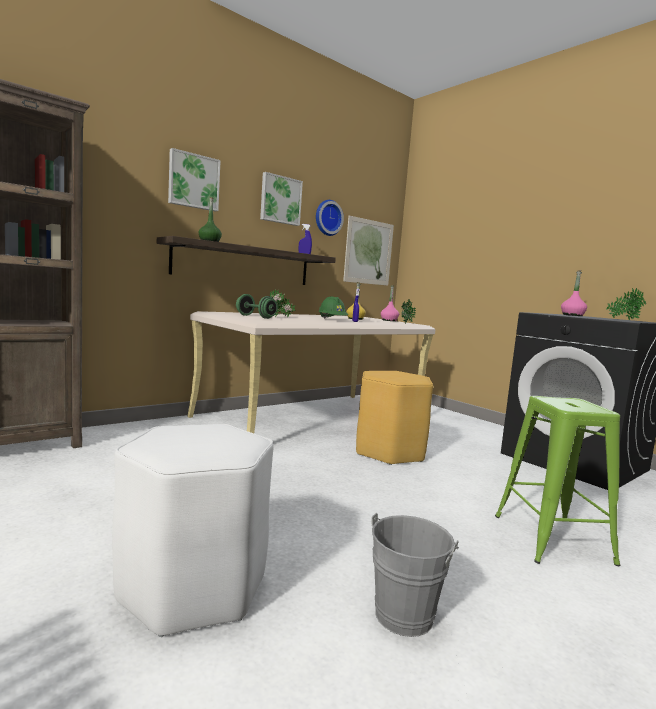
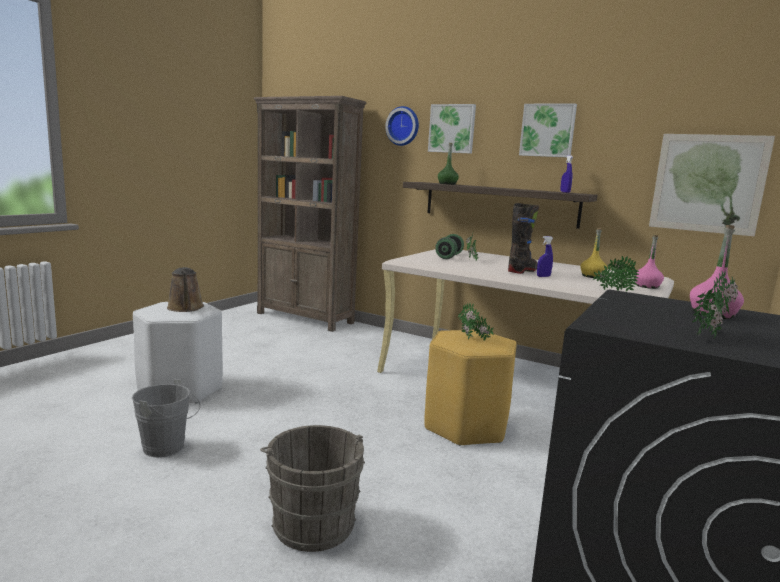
camera: 70 degrees right, 5 degrees up
wall clock [316,200,344,236] -> wall clock moved to [385,106,419,146]
green hard hat [318,297,348,319] -> black boot [508,203,539,274]
green stool [495,396,620,566] -> grey bucket [260,425,365,552]
none -> brown watering can [167,267,204,312]
none -> potted plant [458,302,494,341]

